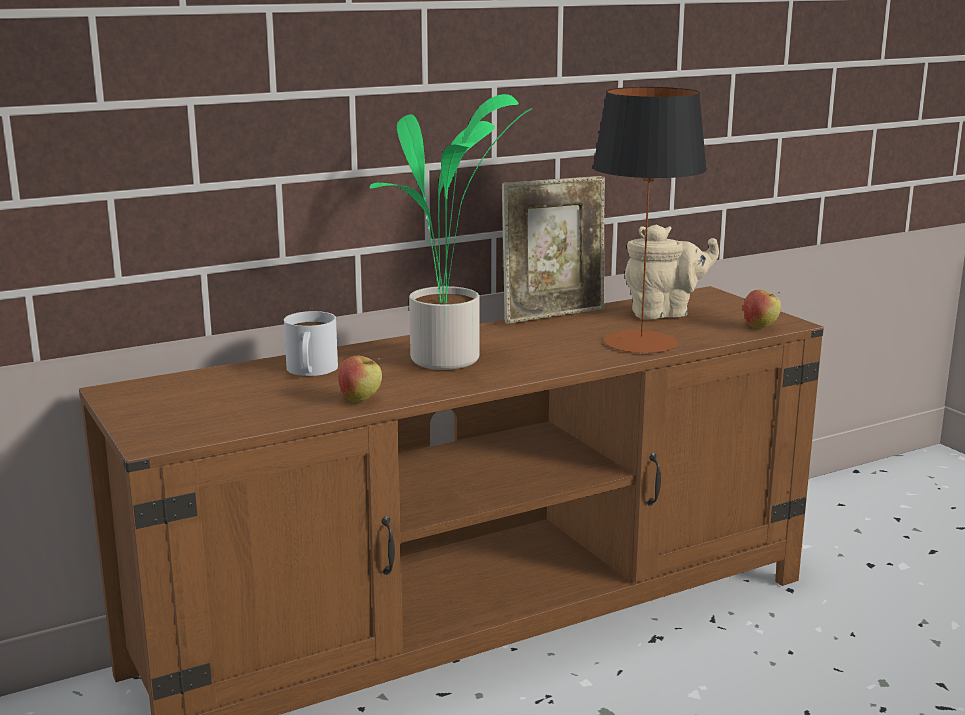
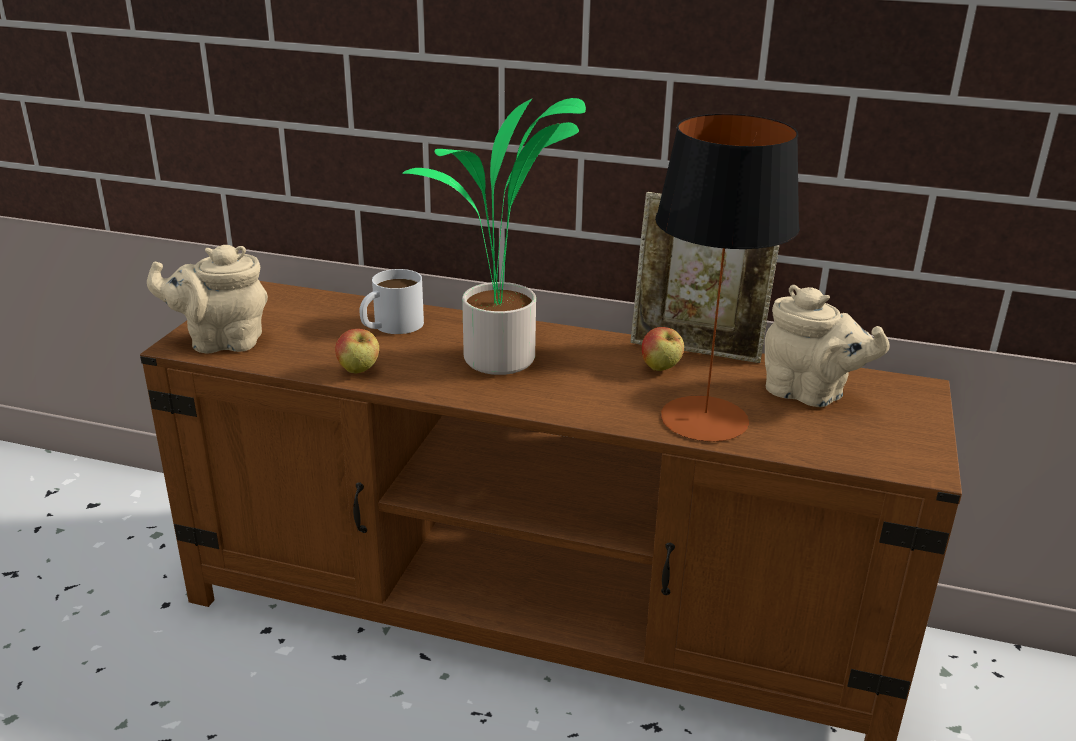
camera: 45 degrees right, 10 degrees up
apple [743,290,781,329] -> apple moved to [642,327,684,371]
none -> beige teapot [147,245,268,354]

